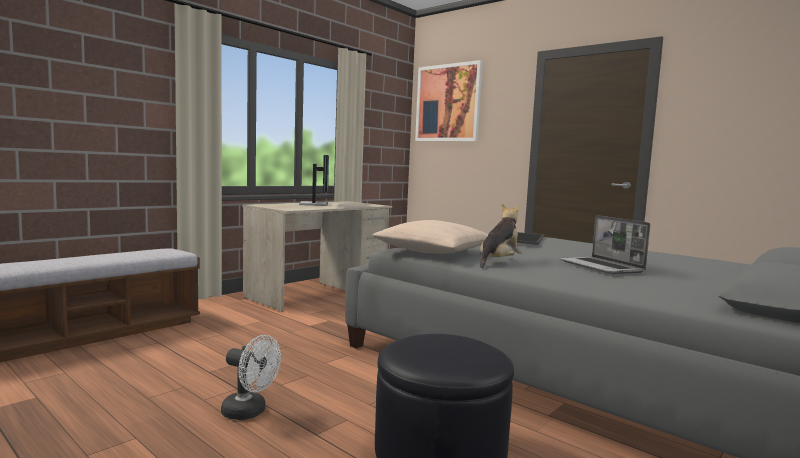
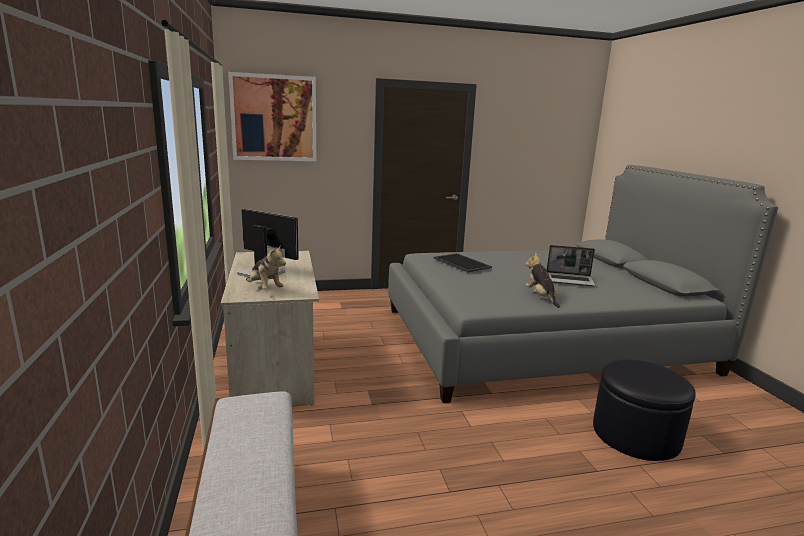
camera: 55 degrees left, 10 degrees up
white fan [221,335,281,420] -> none
beige pillow [372,220,488,254] -> none
none -> plush toy [246,245,286,290]

